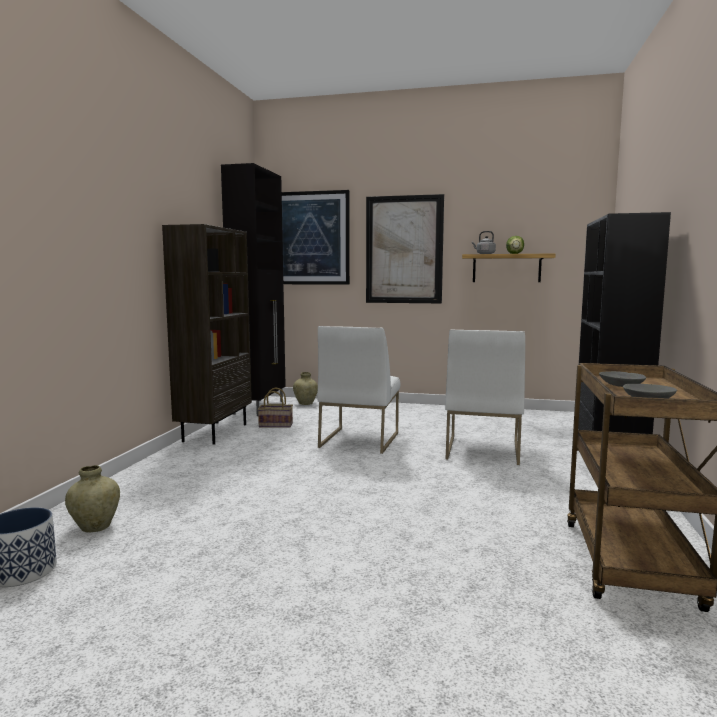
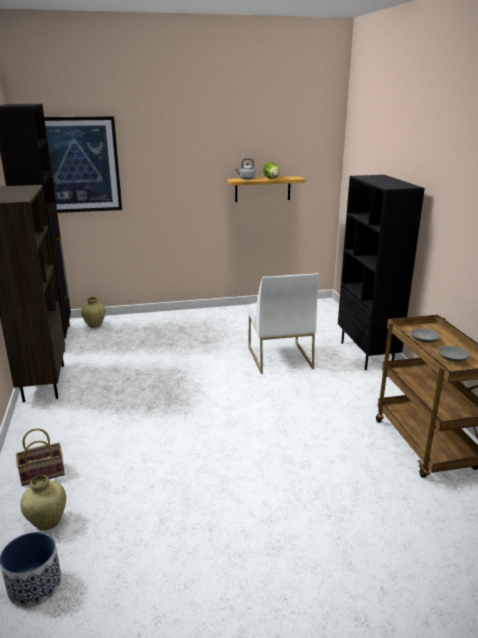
camera: 25 degrees left, 15 degrees up
basket [258,388,293,428] -> basket moved to [16,428,65,486]
white chair [318,326,400,454] -> none
picture [366,194,444,303] -> none

